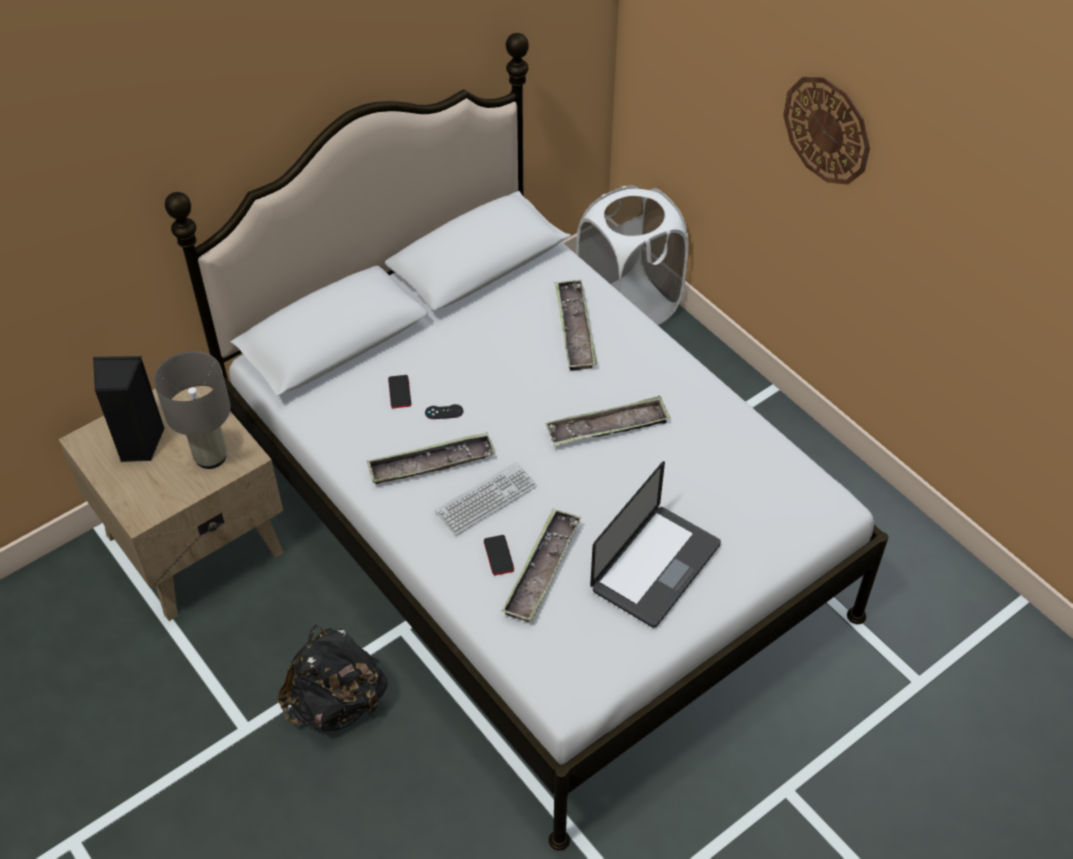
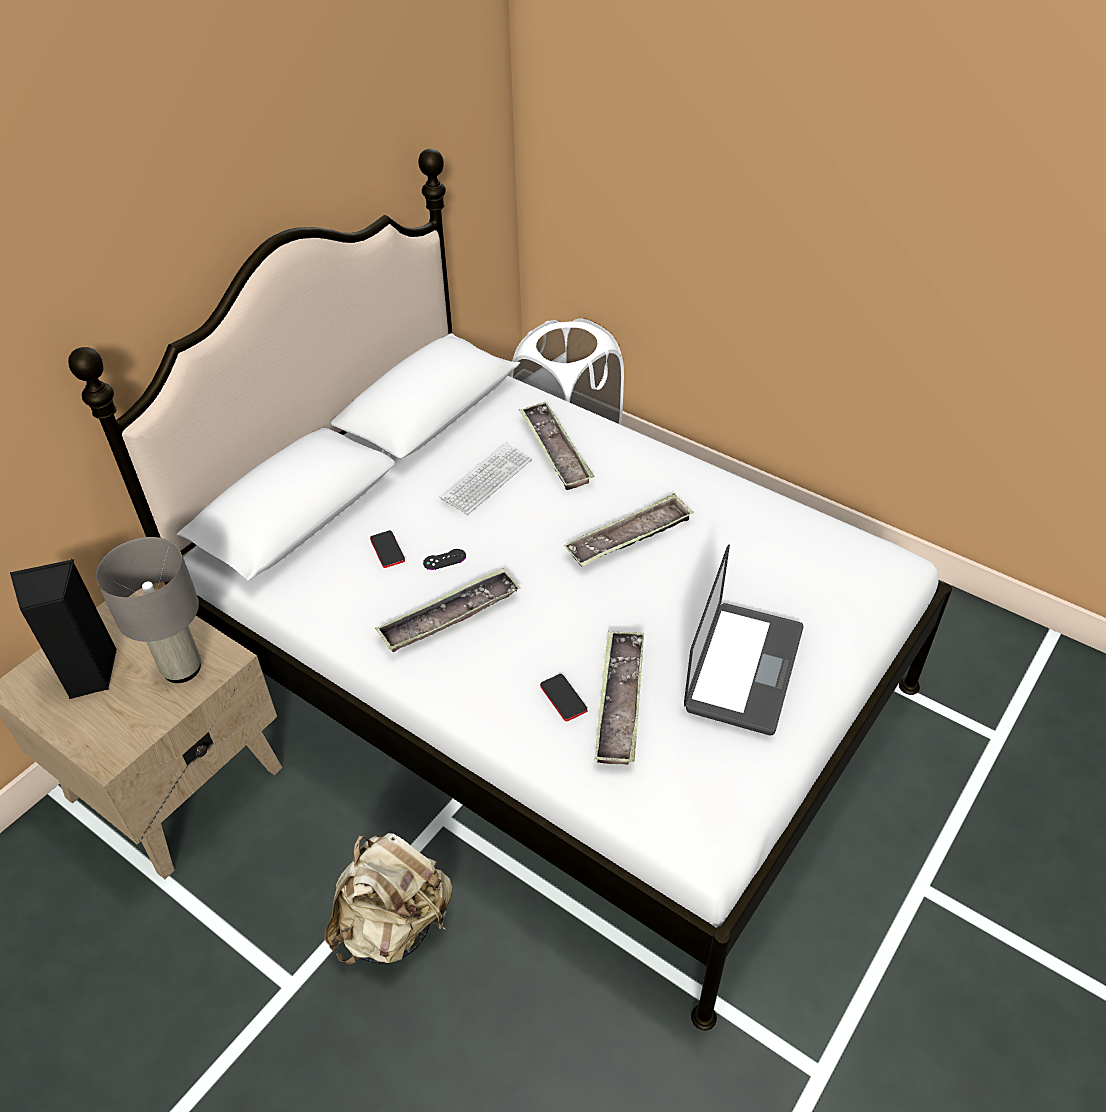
camera: 15 degrees left, 5 degrees down
black backpack [277,625,388,731] -> beige backpack [324,833,452,965]
keyboard [435,461,537,536] -> keyboard moved to [440,442,532,515]
wall clock [783,77,870,185] -> none

